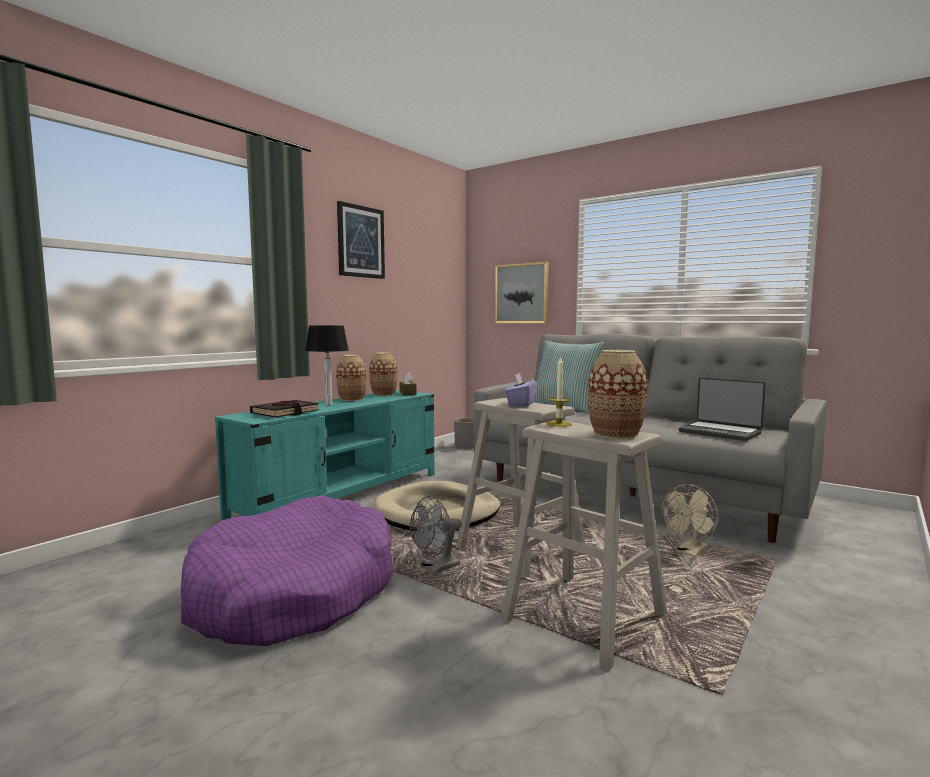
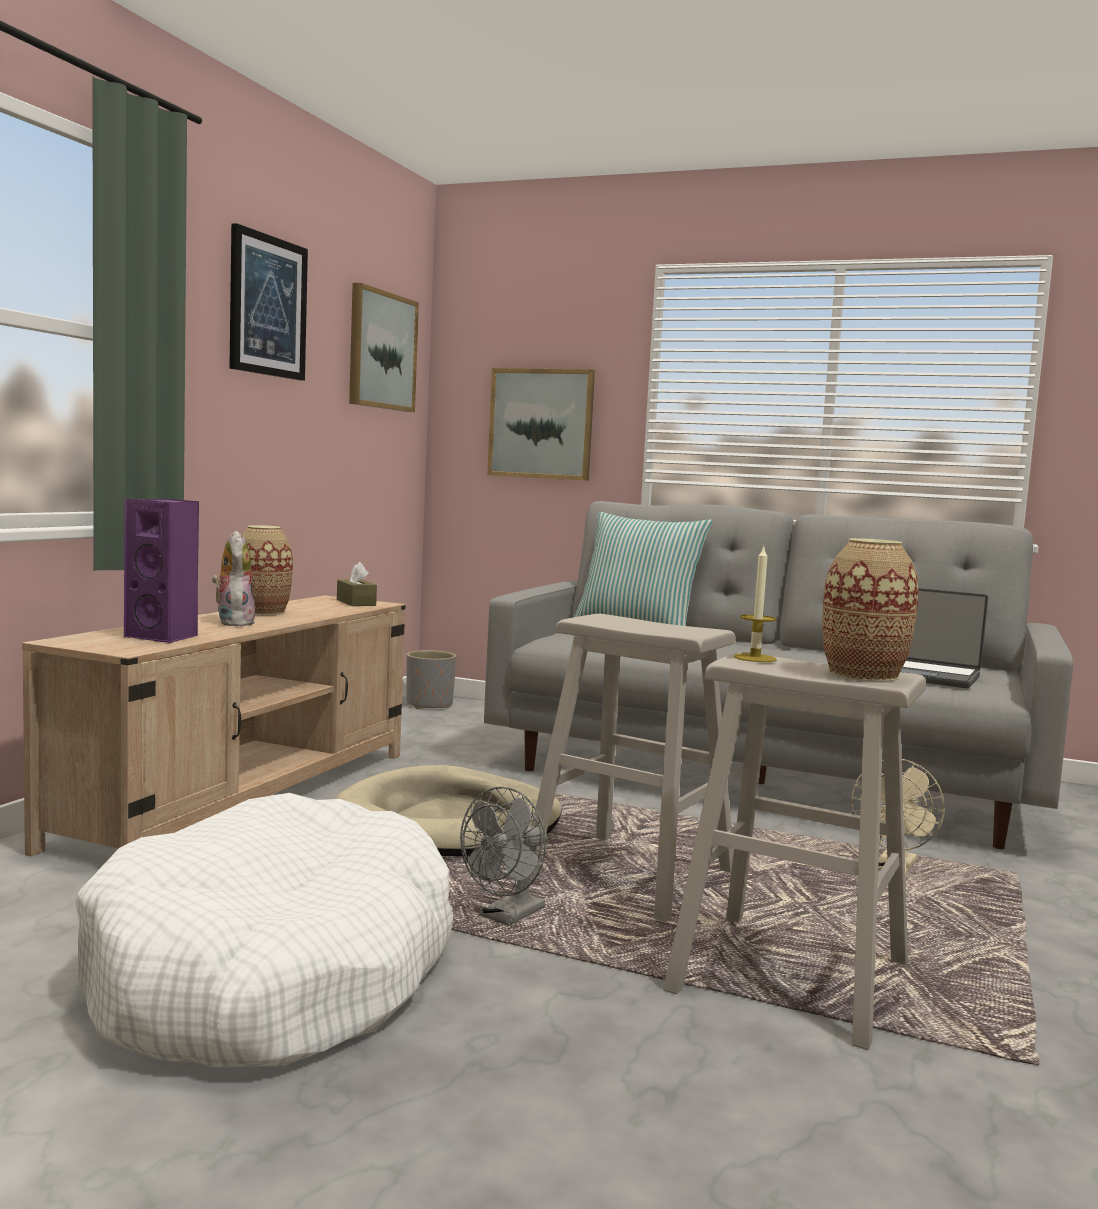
camera: 15 degrees left, 0 degrees up
purple dog bed [181,496,394,646] -> white dog bed [76,793,454,1067]
turquoise tv stand [215,390,434,521] -> beige tv stand [22,595,406,856]
black book [250,400,319,418] -> purple speaker [124,499,199,643]
table lamp [305,325,349,406] -> plush toy [212,531,255,626]
vase [369,353,398,396] -> none
purple tissue box [505,373,537,407] -> none
none -> picture [349,283,419,412]

